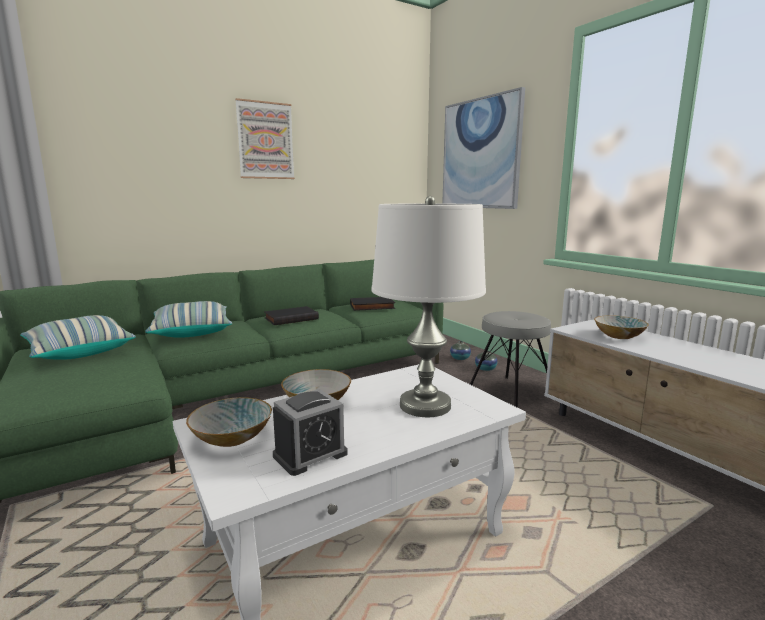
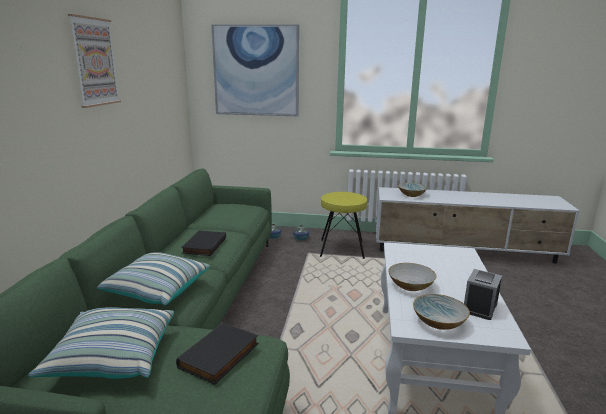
camera: 50 degrees left, 5 degrees up
alarm clock [273,389,348,476] -> alarm clock turned 150 degrees counterclockwise [464,269,502,320]
black book [350,297,395,311] -> black book moved to [176,322,259,385]
white table lamp [371,196,486,417] -> none
grey stool [470,311,551,408] -> yellow stool [320,192,367,259]

